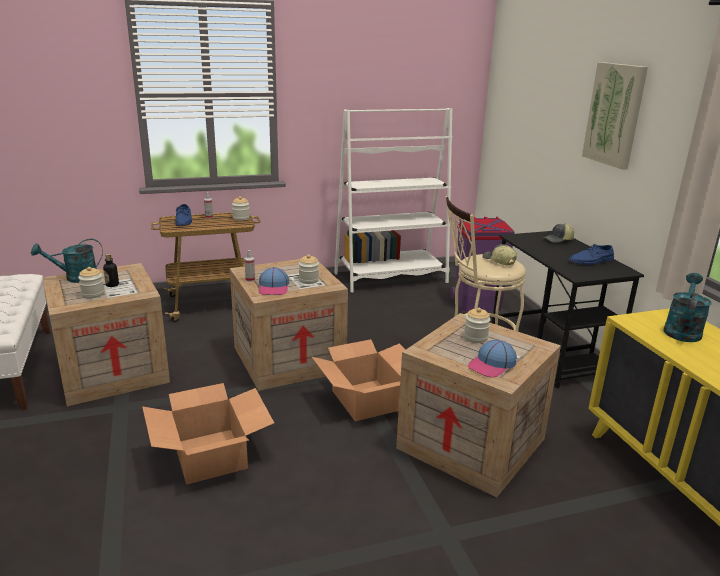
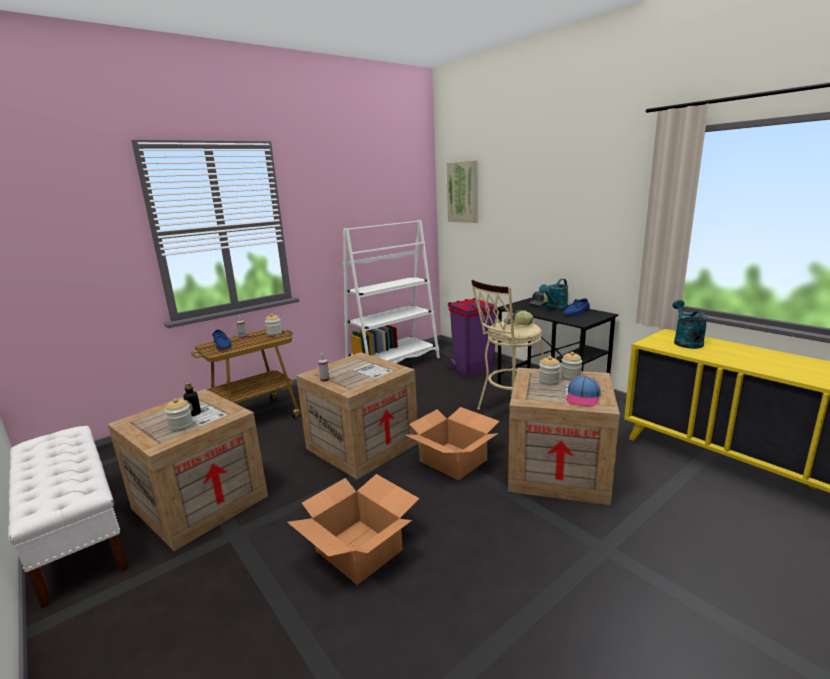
camera: 20 degrees left, 5 degrees down
turquoise watering can [31,239,103,283] -> turquoise watering can moved to [539,279,568,310]
cap [259,267,289,295] -> none
jar [298,254,319,284] -> jar moved to [561,352,582,380]
picture [582,62,648,170] -> picture moved to [447,160,478,223]

